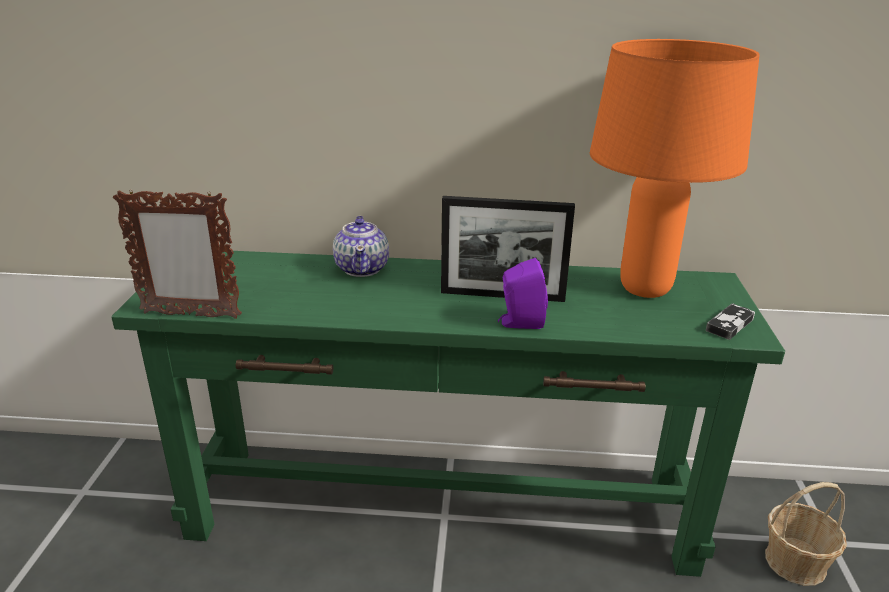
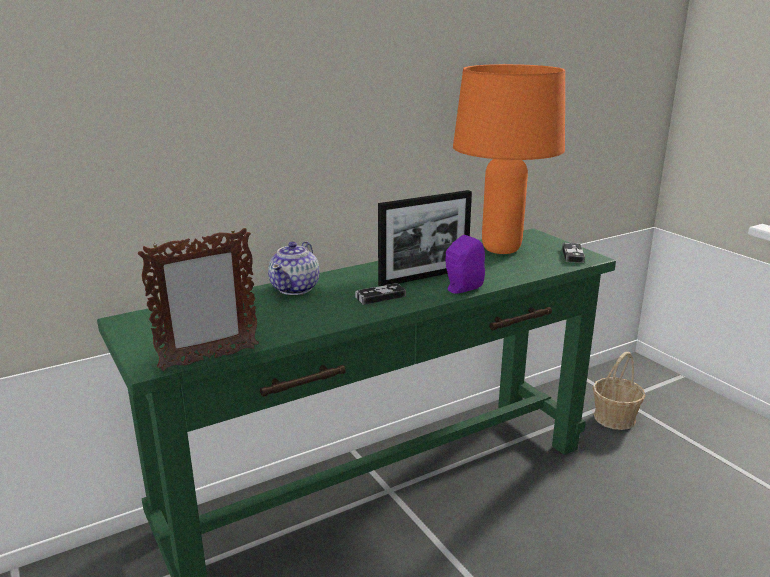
camera: 35 degrees left, 5 degrees down
teapot [333,216,389,277] -> teapot turned 60 degrees clockwise [268,241,319,295]
none -> game controller [355,283,406,305]

